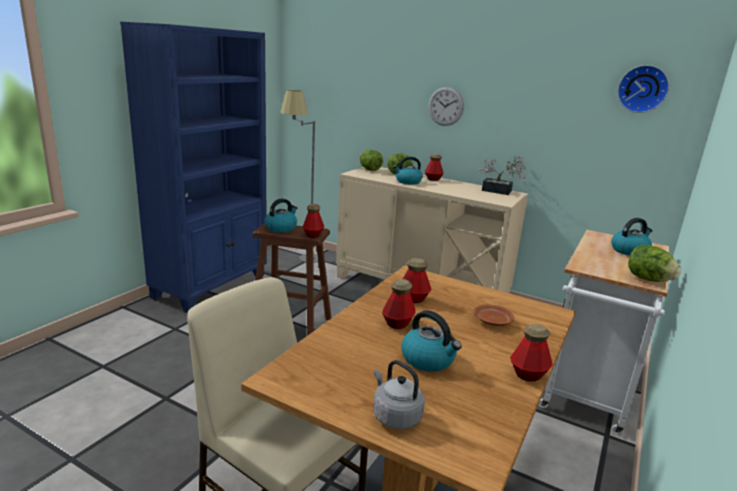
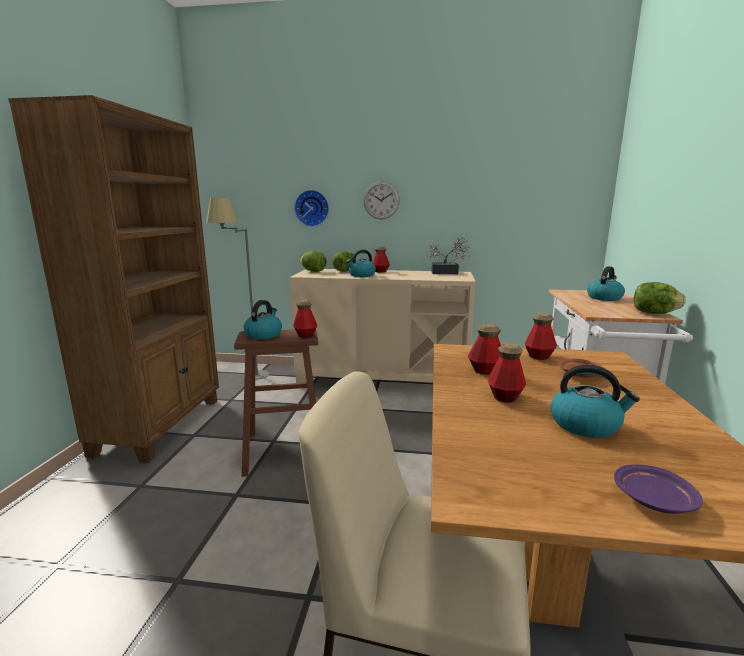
camera: 20 degrees left, 5 degrees down
blue bookcase [120,22,267,313] -> brown bookcase [8,95,219,463]
grey kettle [373,360,425,429] -> purple plate [614,464,703,514]
bottle [510,324,553,381] -> bottle moved to [525,313,557,360]
wall clock [617,65,669,113] -> wall clock moved to [294,190,329,227]

